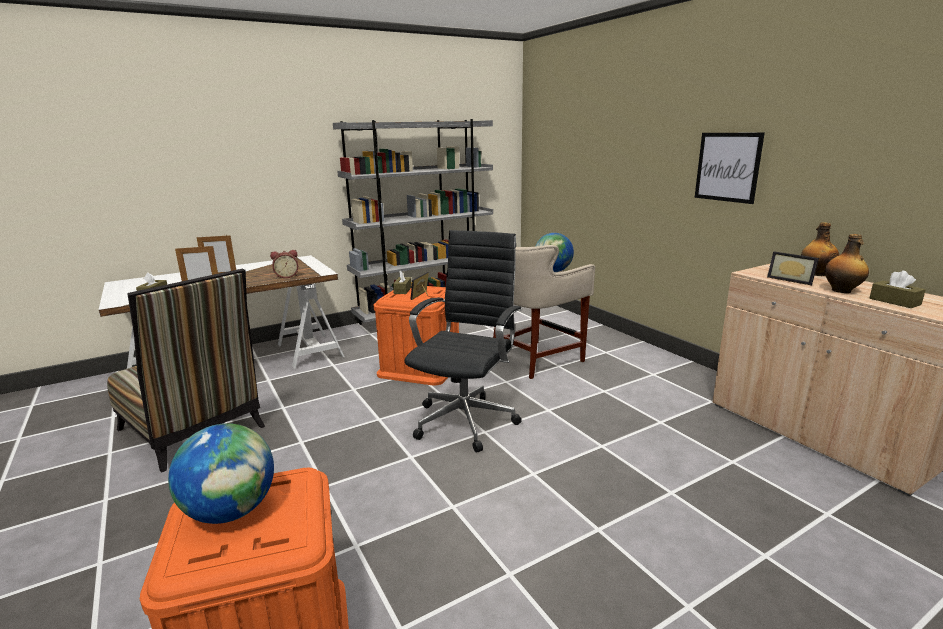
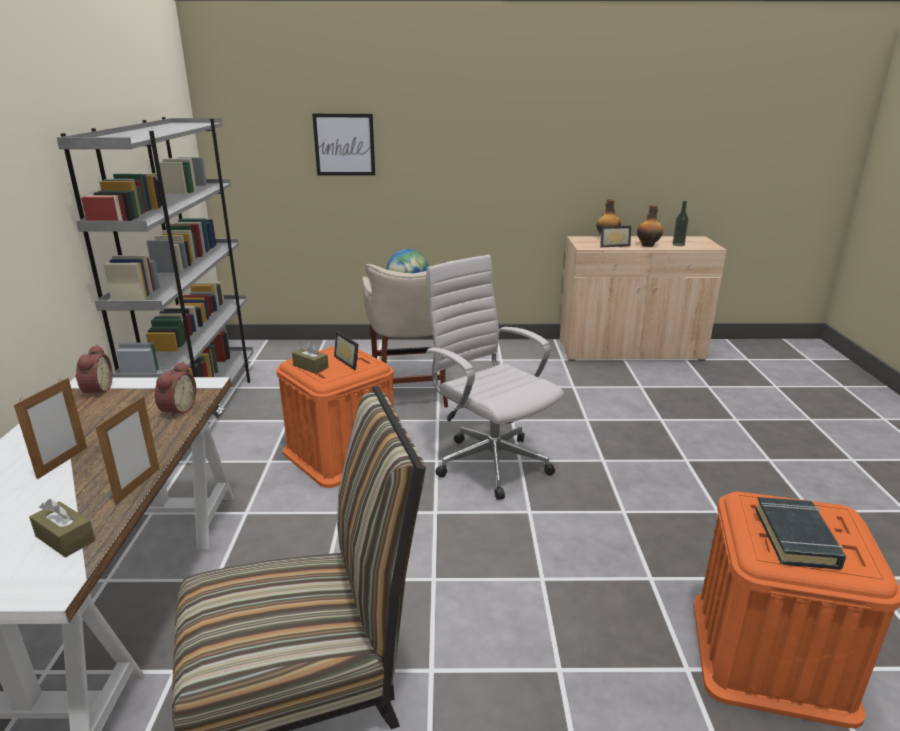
camera: 60 degrees left, 5 degrees up
globe [168,423,274,524] -> black book [755,497,846,570]
black office chair [405,230,522,453] -> white office chair [426,255,564,500]
picture [695,133,765,204] -> picture moved to [312,113,375,176]
brown tissue box [870,270,926,308] -> bottle [673,201,689,246]
none -> alarm clock [75,345,113,398]

